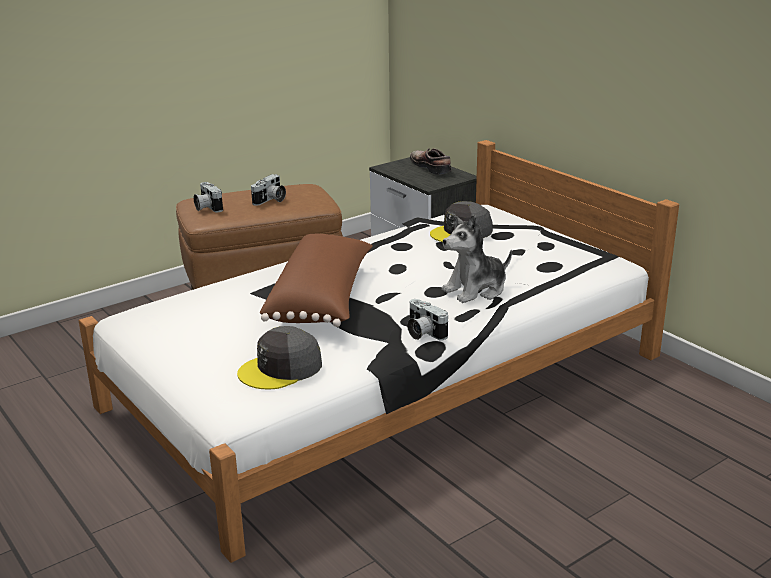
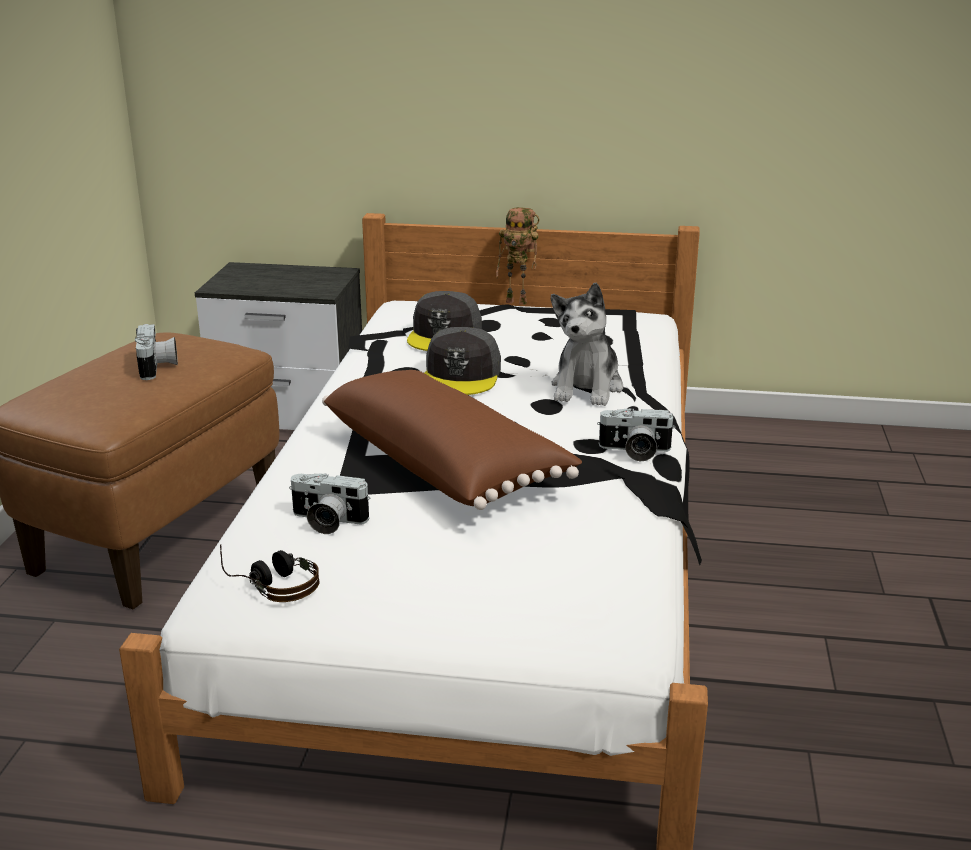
camera: 45 degrees left, 0 degrees up
camera [194,182,223,212] -> camera moved to [289,473,370,534]
grey cap [237,326,322,389] -> grey cap moved to [425,327,501,395]
shoe [410,148,451,175] -> none
none -> headphones [220,544,320,602]
none -> toy robot [496,207,539,305]

